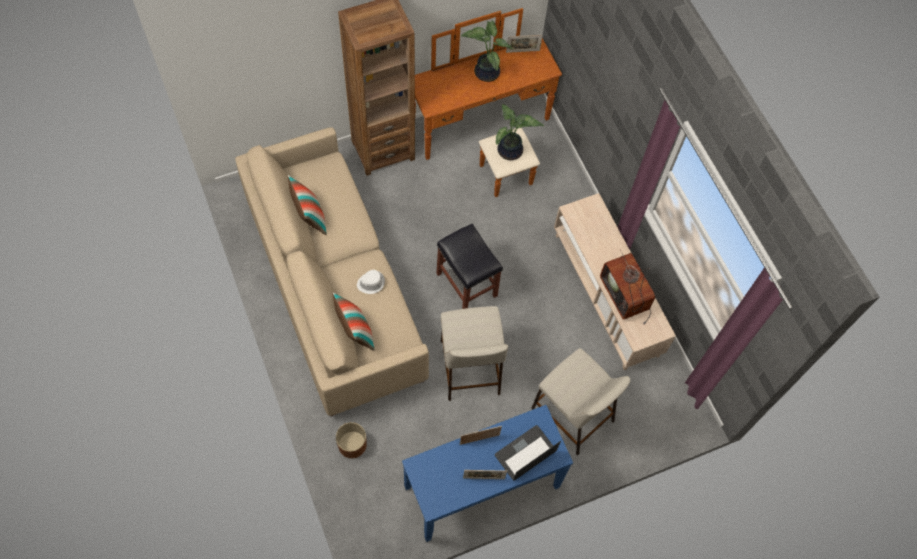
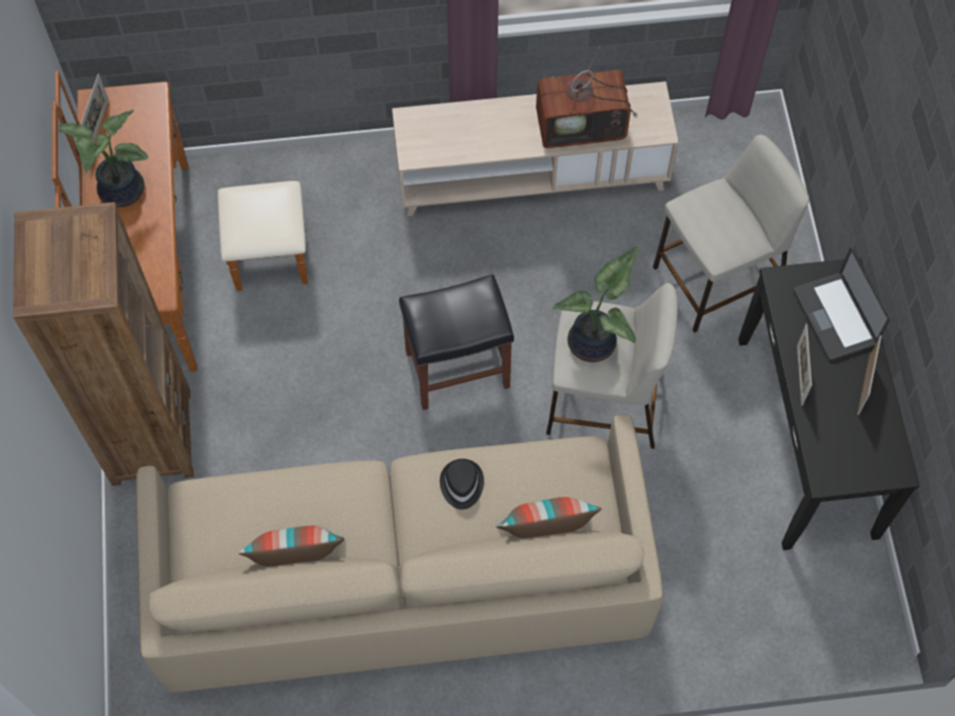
camera: 70 degrees left, 0 degrees up
brown planter [336,422,367,458] -> none
white hat [357,270,385,294] -> black hat [440,459,484,510]
blue console table [402,405,573,542] -> black console table [738,258,920,550]
potted plant [496,104,544,160] -> potted plant moved to [553,246,638,362]

